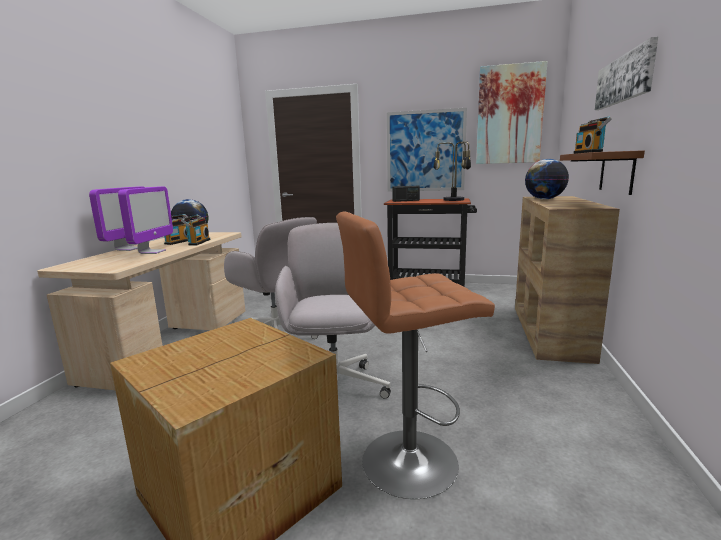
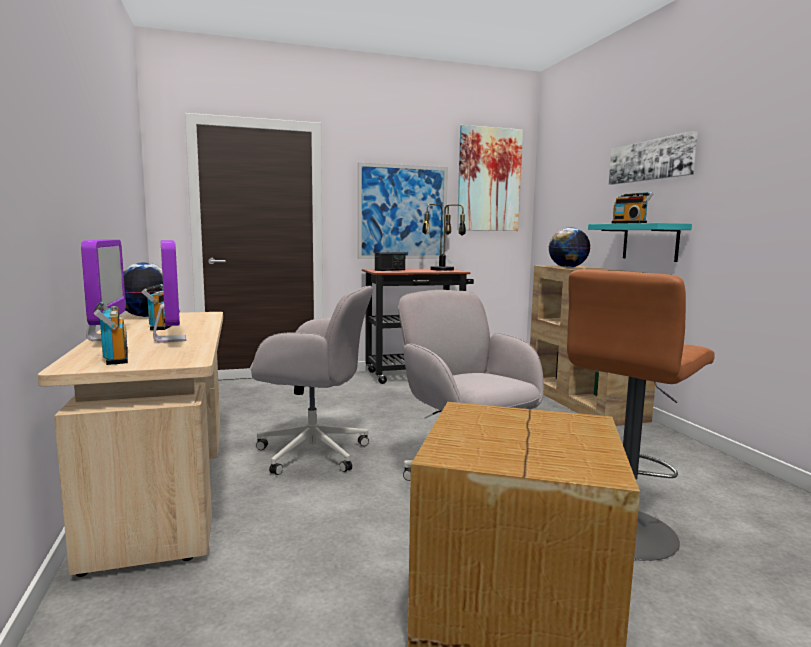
camera: 30 degrees left, 5 degrees down
radio [181,215,211,246] -> radio moved to [94,302,128,365]
brown shelf [560,150,645,195] -> turquoise shelf [588,223,692,262]

